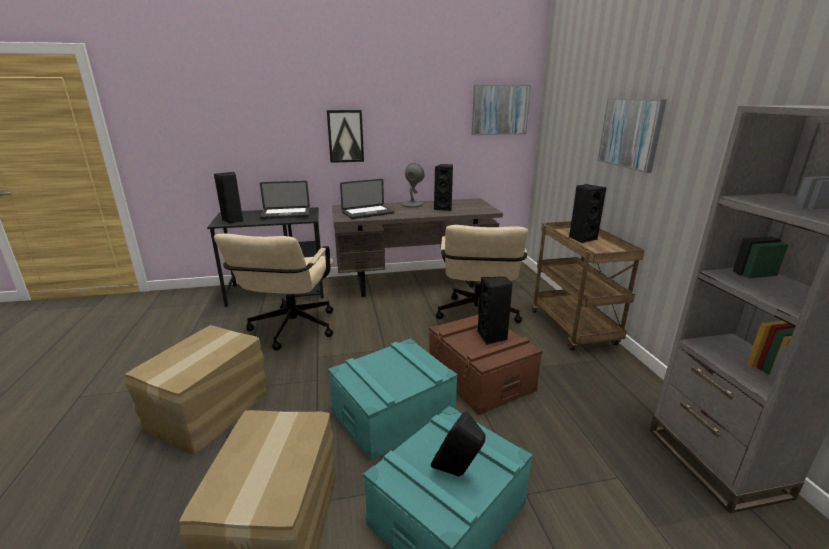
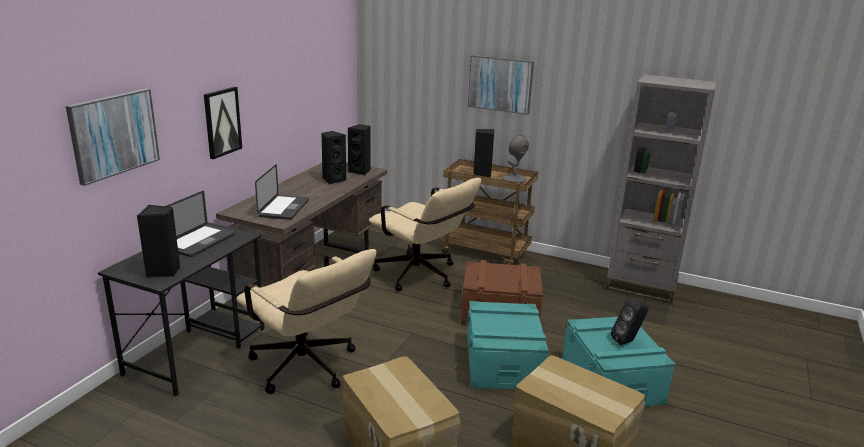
camera: 55 degrees left, 0 degrees up
grey table lamp [402,163,424,207] -> grey table lamp moved to [503,135,529,183]
picture [472,85,531,135] -> picture moved to [66,89,160,186]
black speaker [478,277,513,345] -> black speaker moved to [348,124,371,176]

